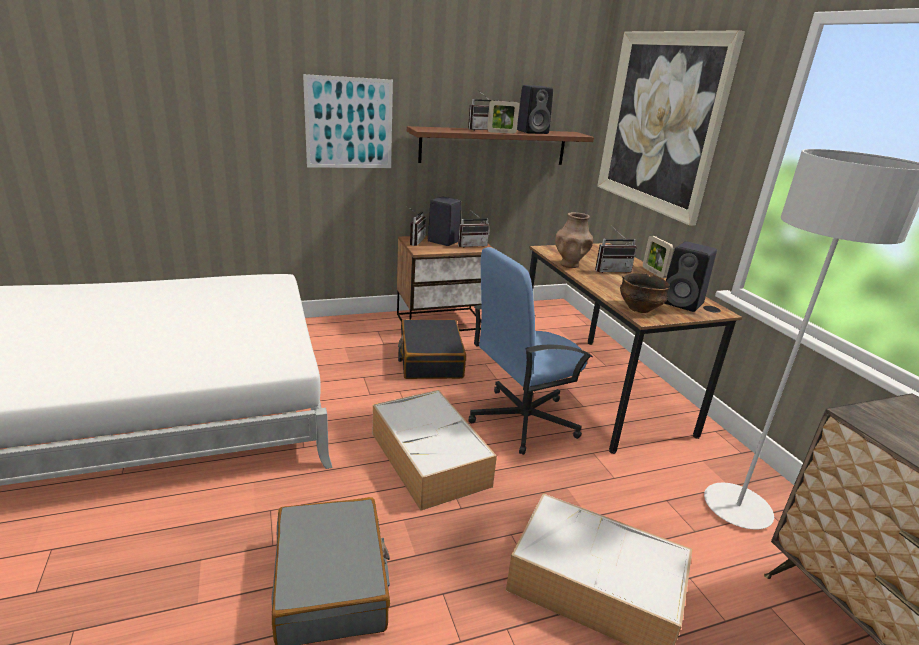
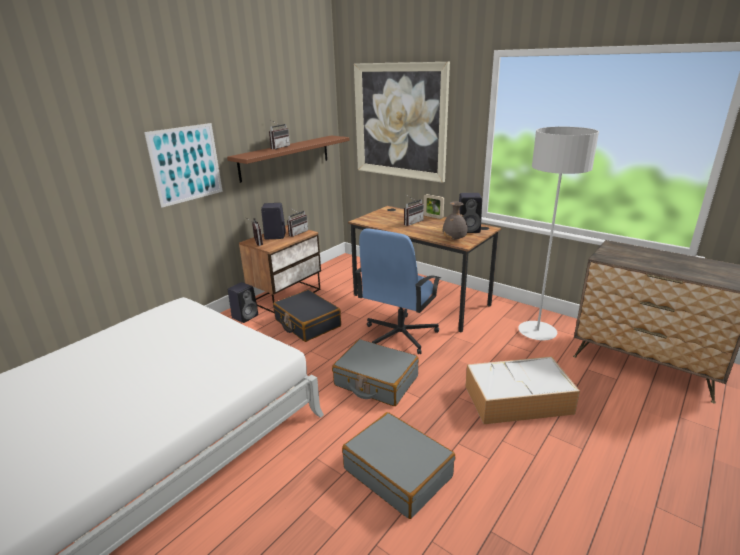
camera: 30 degrees left, 0 degrees up
storage box [373,390,497,511] -> grey suitcase [332,339,419,406]
picture frame [487,100,519,134] -> none
black speaker [517,85,553,134] -> black speaker moved to [228,282,258,323]
brown vase [555,212,593,268] -> none
bowl [620,273,670,313] -> grey vase [443,201,468,240]

